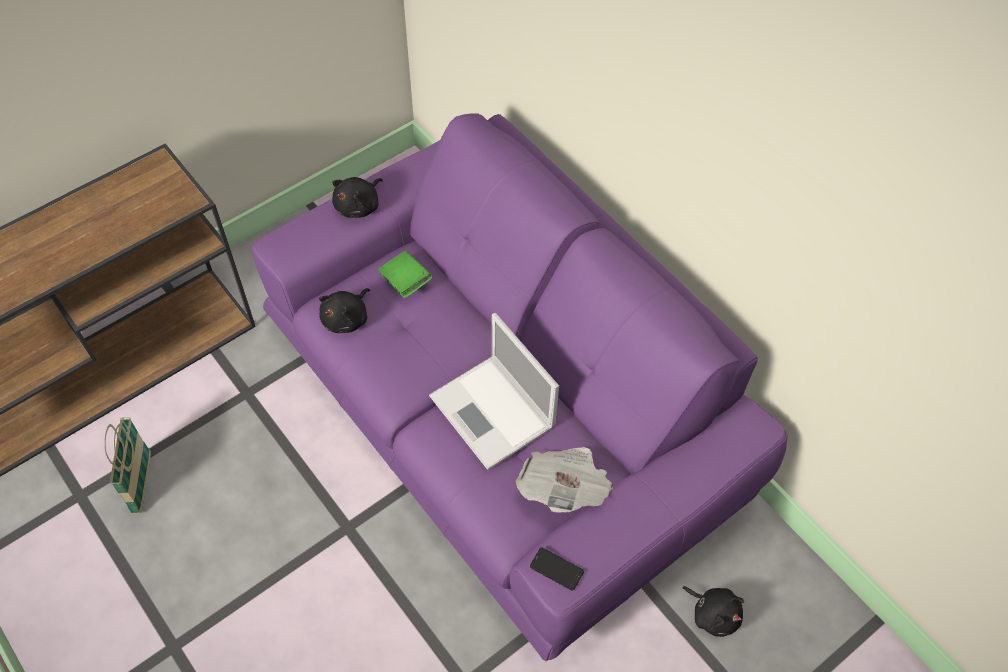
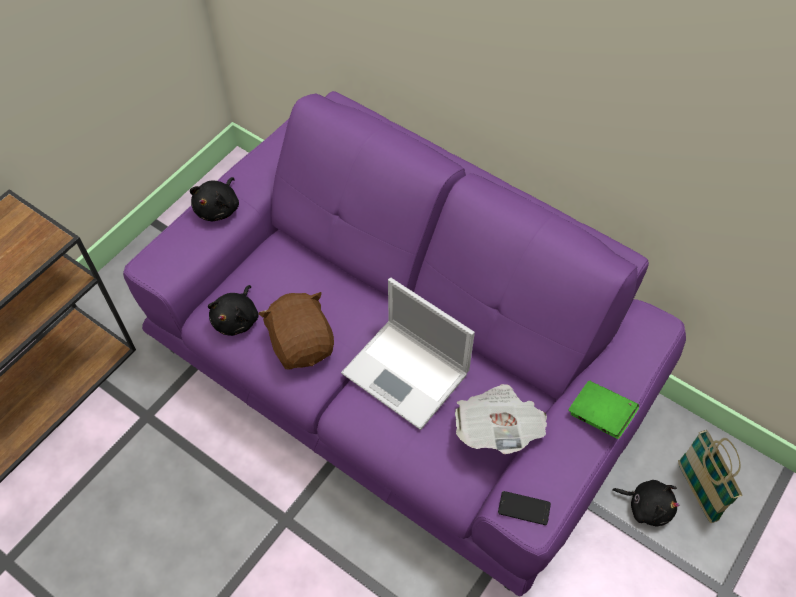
camera: 15 degrees left, 0 degrees up
basket [105,417,151,514] -> basket moved to [678,430,743,523]
green book [378,251,432,298] -> green book moved to [568,381,639,439]
none -> brown plush toy [258,292,334,369]

